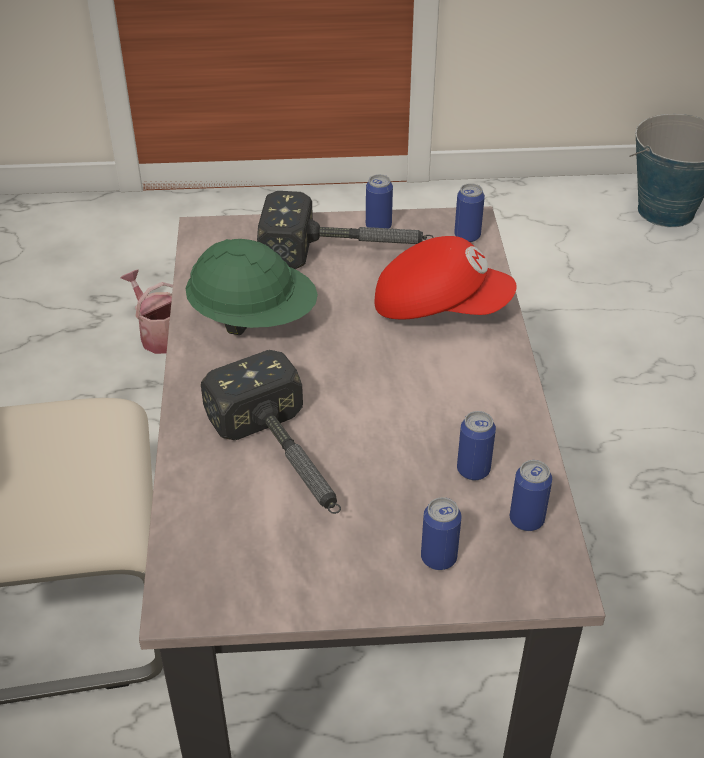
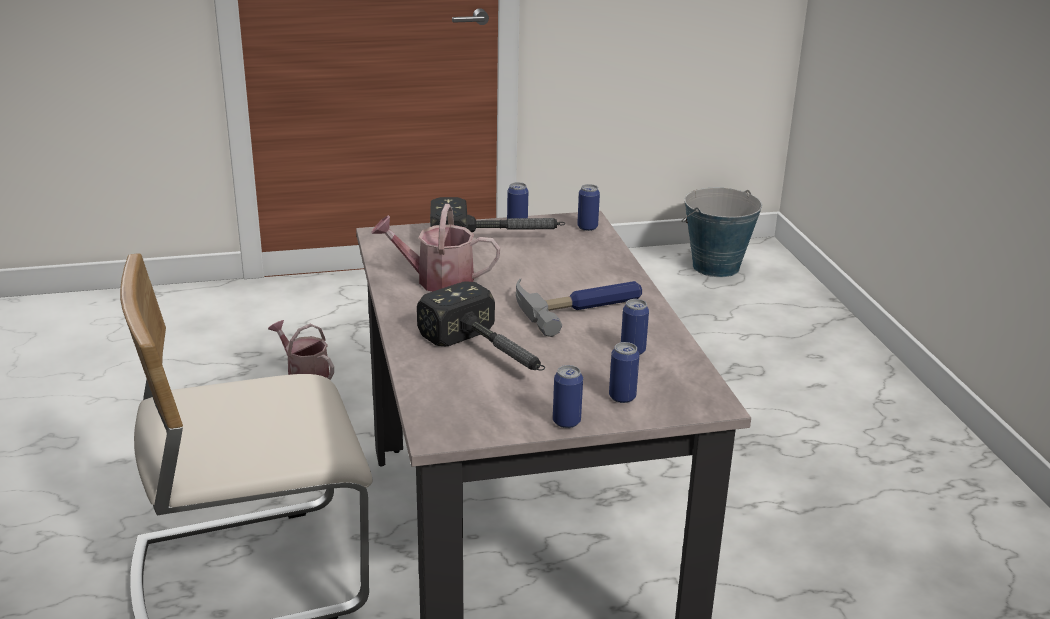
camera: 10 degrees left, 15 degrees down
green hard hat [185,239,318,335] -> watering can [371,204,500,292]
red cap [375,236,517,320] -> none
can [510,460,552,531] -> can moved to [553,365,583,428]
none -> hammer [516,279,642,337]

